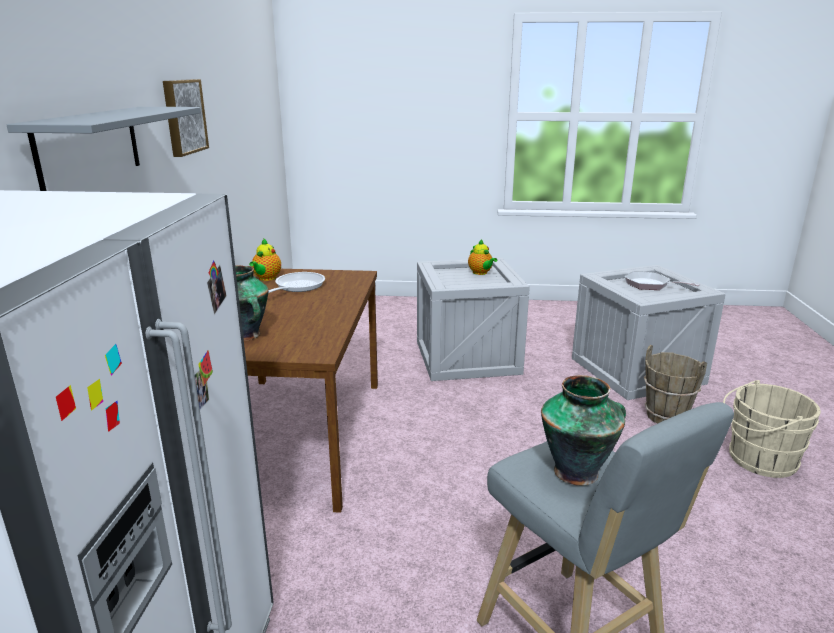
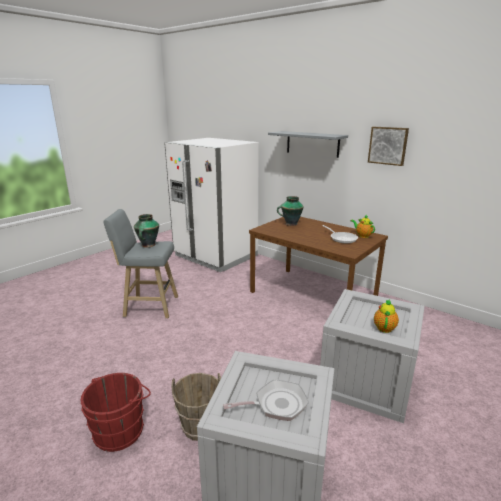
camera: 125 degrees right, 0 degrees up
teapot [468,239,497,275] -> teapot turned 105 degrees clockwise [374,299,399,333]
beige bucket [723,380,821,478] -> red bucket [81,373,151,452]

